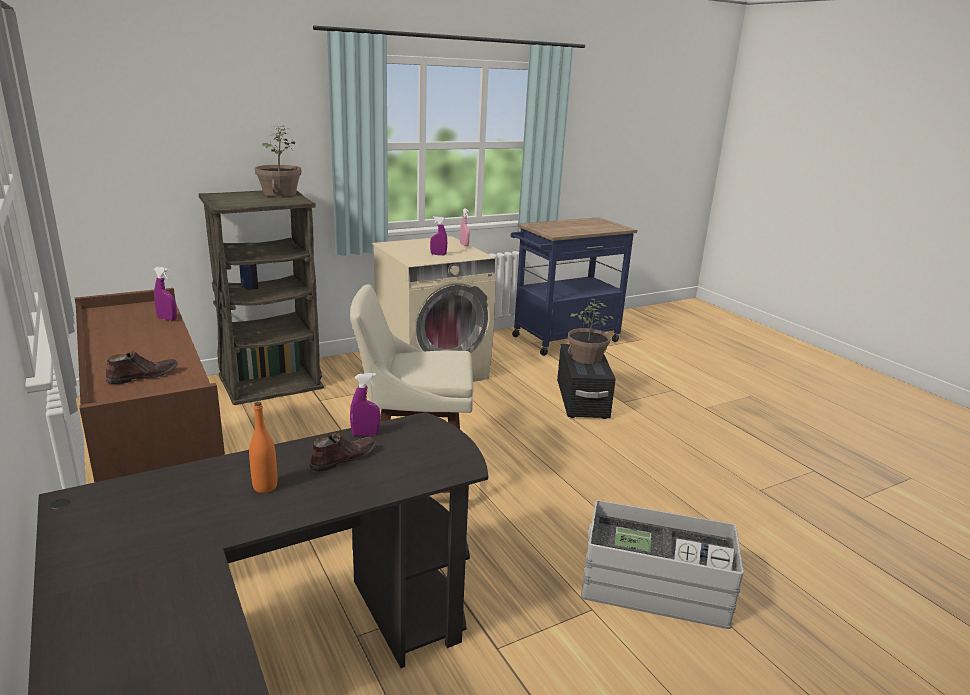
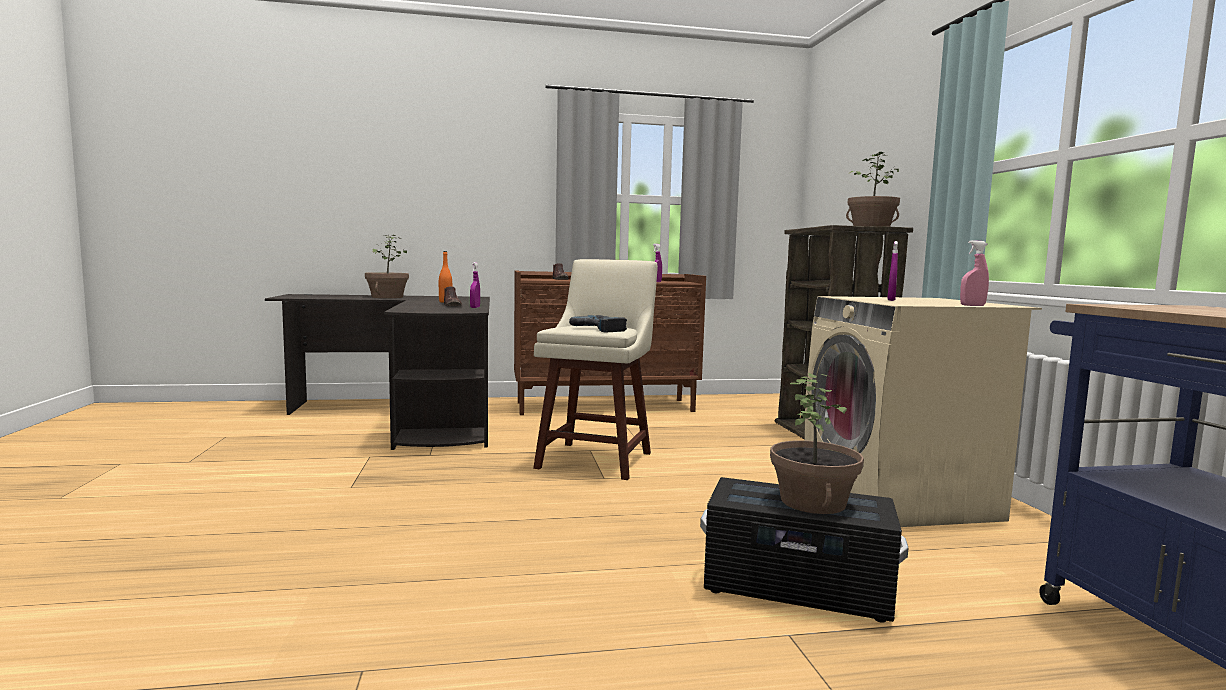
camera: 110 degrees right, 15 degrees down
grey storage box [581,500,744,629] -> none
none -> potted plant [365,234,409,298]
none -> power drill [569,315,627,332]

